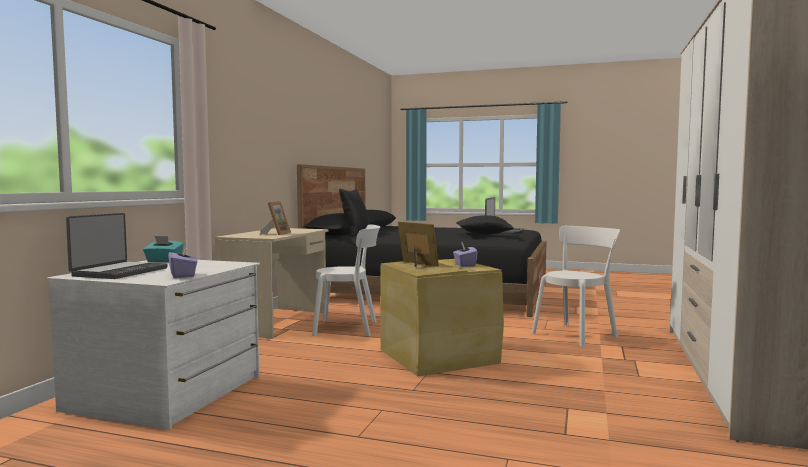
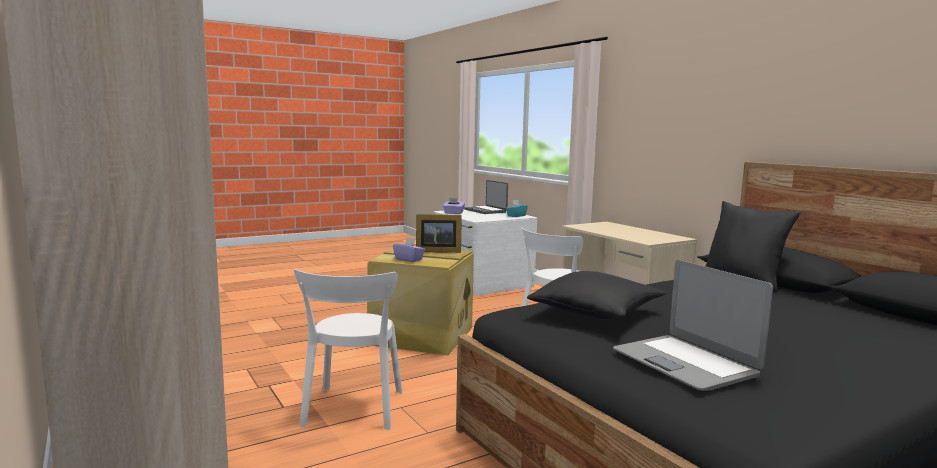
camera: 130 degrees right, 5 degrees up
picture frame [260,201,291,235] -> none

